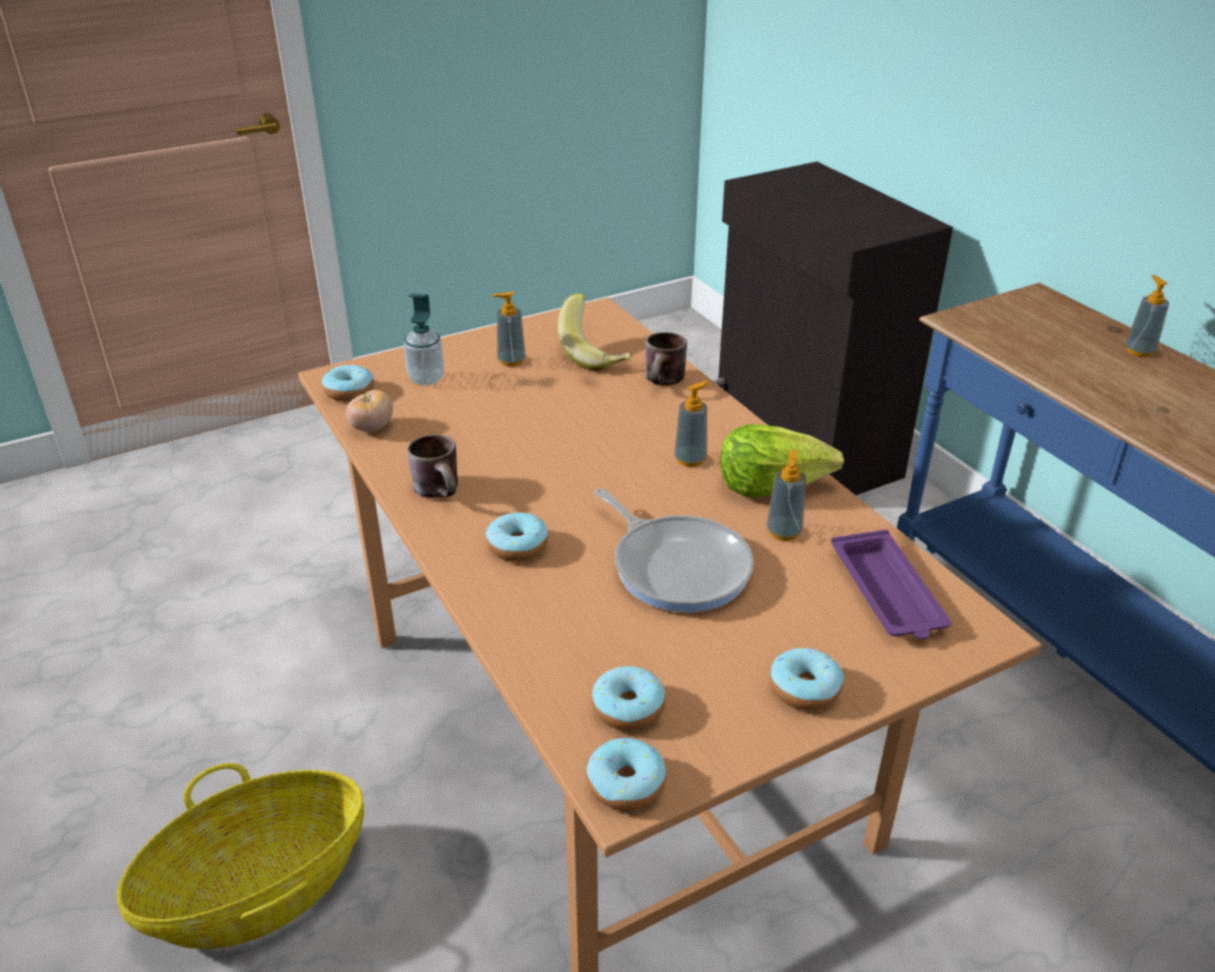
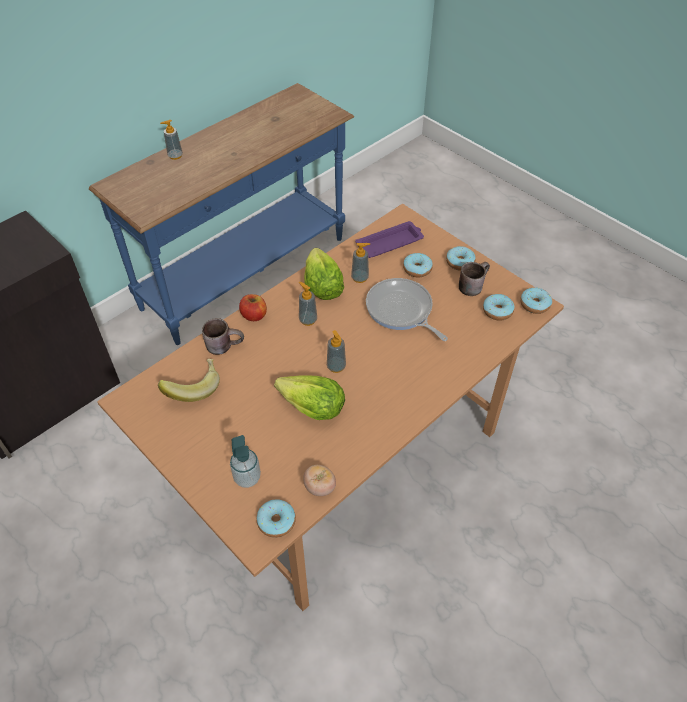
camera: 105 degrees left, 15 degrees up
basket [116,763,364,949] -> none
brown mug [407,435,458,498] -> brown mug moved to [459,262,490,296]
donut [486,512,548,562] -> donut moved to [403,253,433,278]
soap dispenser [493,292,526,366] -> soap dispenser moved to [327,330,346,373]
frying pan [594,488,754,612] -> frying pan turned 75 degrees counterclockwise [366,278,448,341]
none -> apple [239,294,267,321]
none -> lettuce [274,375,345,420]

